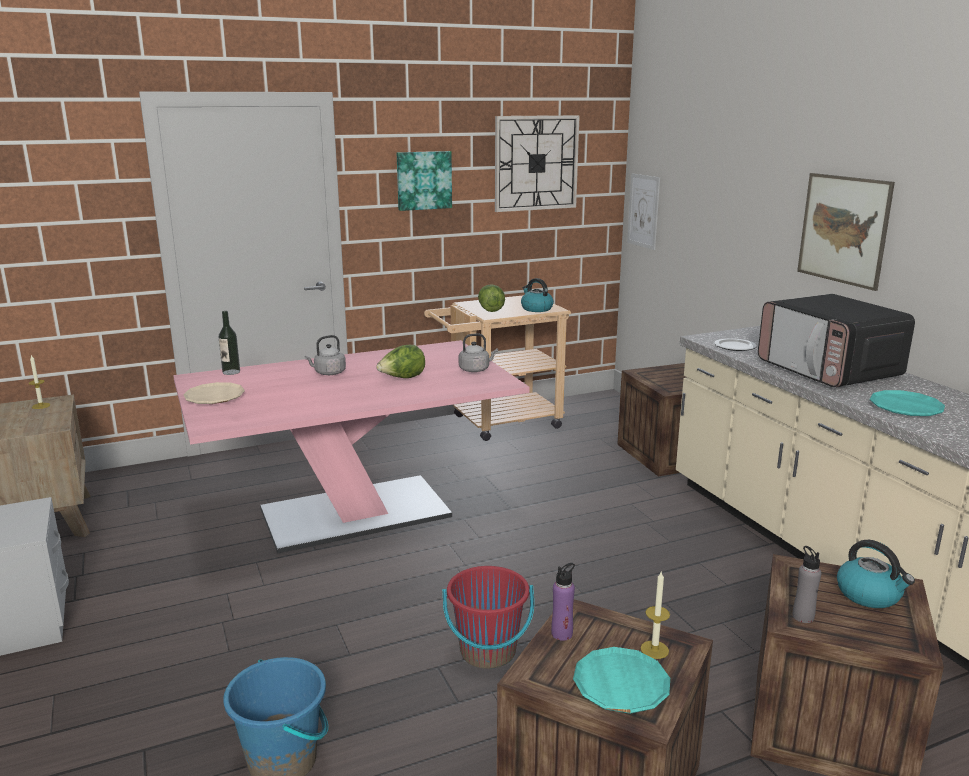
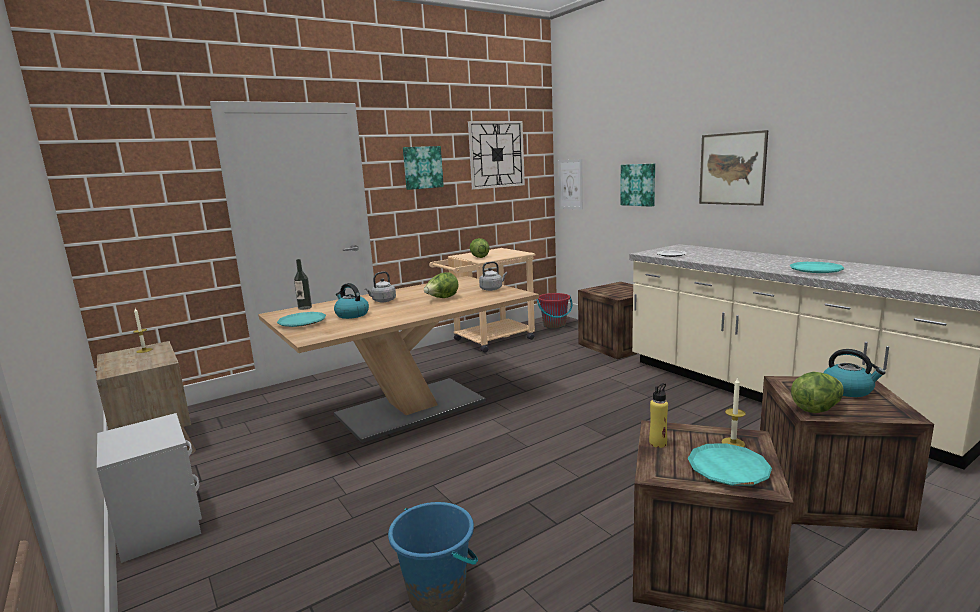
camera: 10 degrees left, 5 degrees down
pink dining table [173,340,530,553] -> brown dining table [258,276,539,443]
beige plate [184,382,245,404] -> turquoise plate [277,312,326,327]
red bucket [443,566,534,669] -> red bucket moved to [537,293,573,329]
kettle [521,278,554,312] -> kettle moved to [334,283,369,319]
purple bottle [551,563,575,641] -> yellow bottle [649,383,668,448]
microwave [758,294,915,387] -> none
grey bottle [793,546,821,623] -> lettuce [791,371,844,413]
none -> picture [620,163,655,207]

